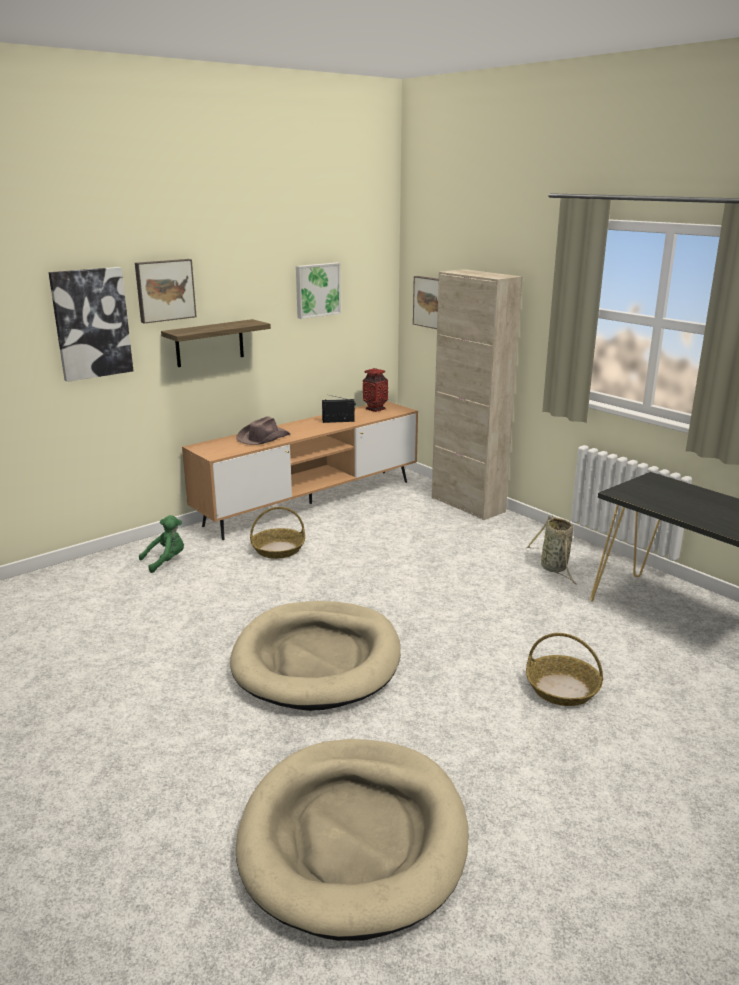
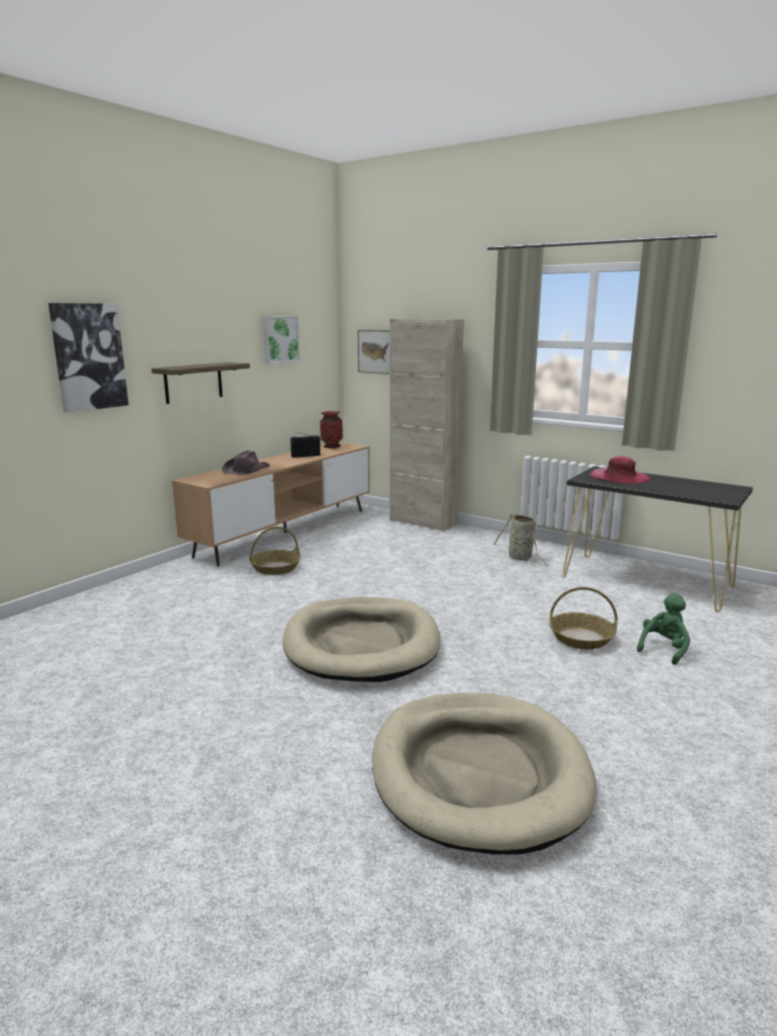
camera: 15 degrees left, 5 degrees down
picture [135,259,197,324] -> none
green plush toy [139,515,184,573] -> green plush toy moved to [637,593,690,665]
none -> pink hat [590,456,651,484]

